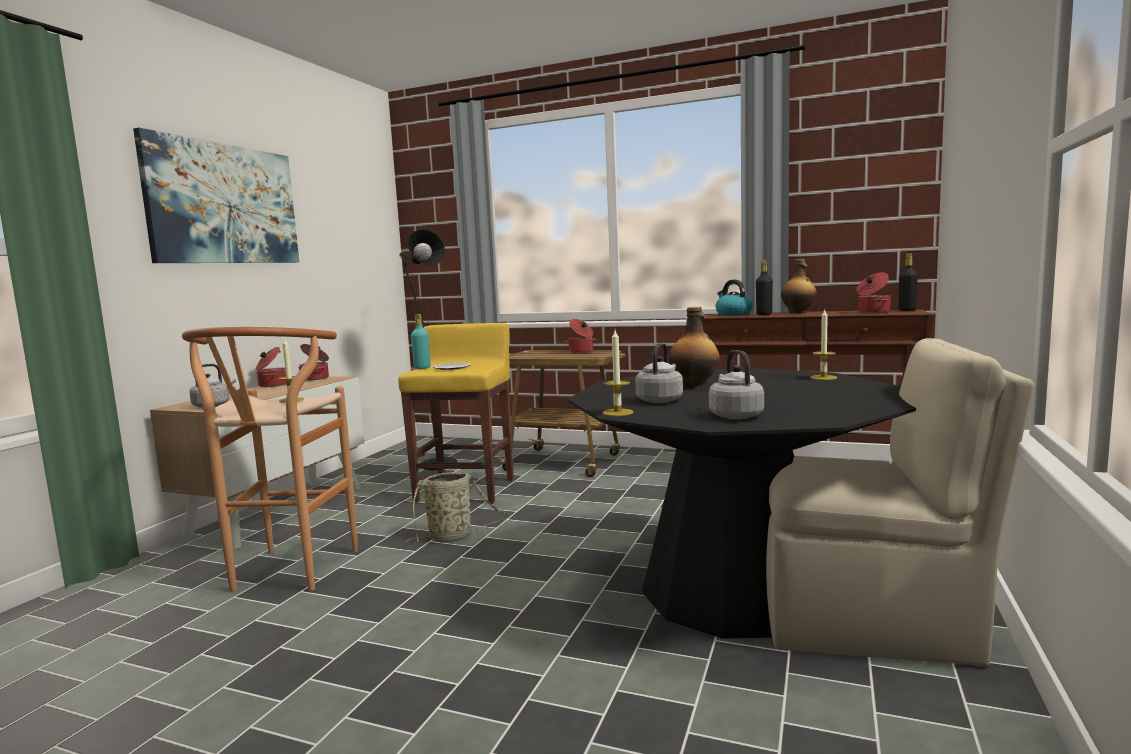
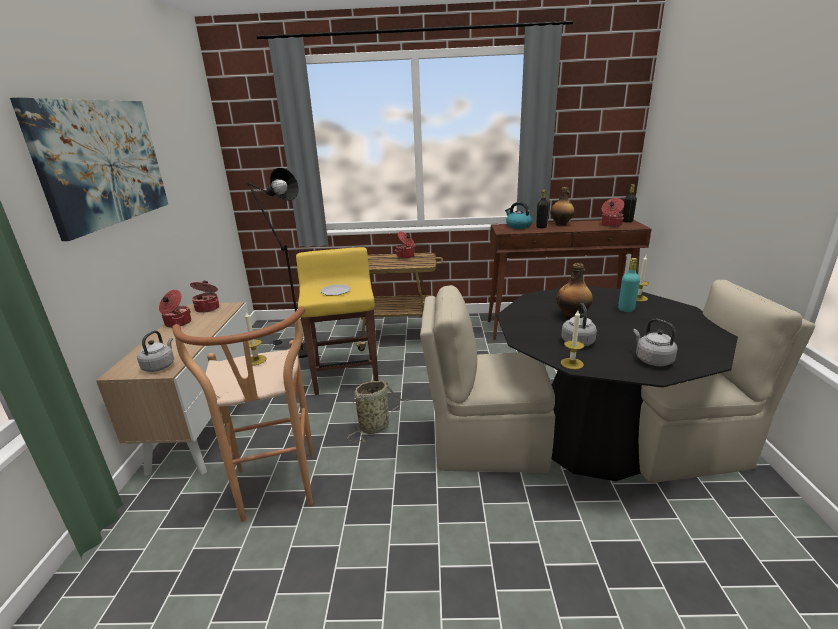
camera: 20 degrees left, 15 degrees up
turquoise bottle [411,314,431,369] -> turquoise bottle moved to [618,258,640,312]
none -> beige chair [420,285,555,473]

